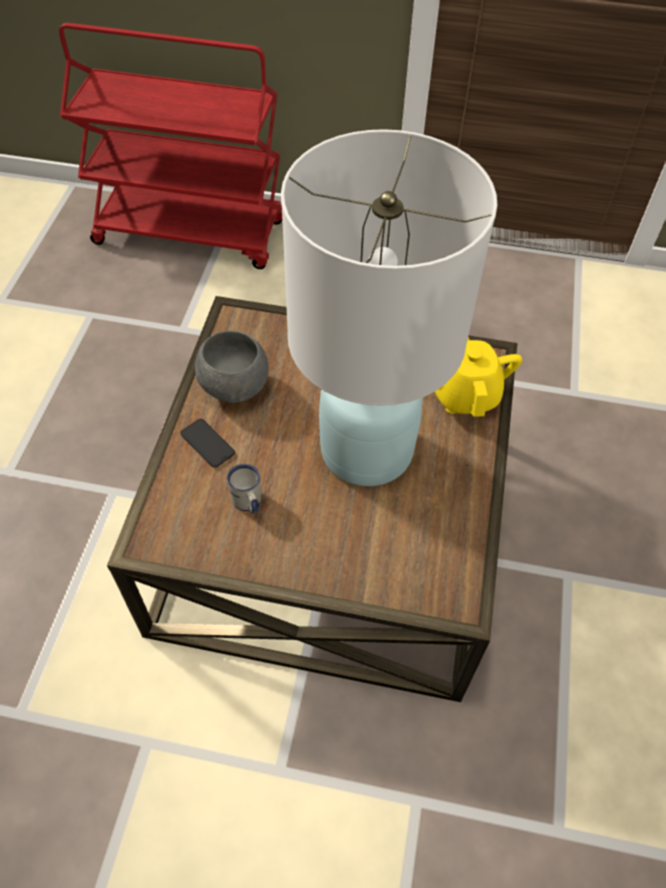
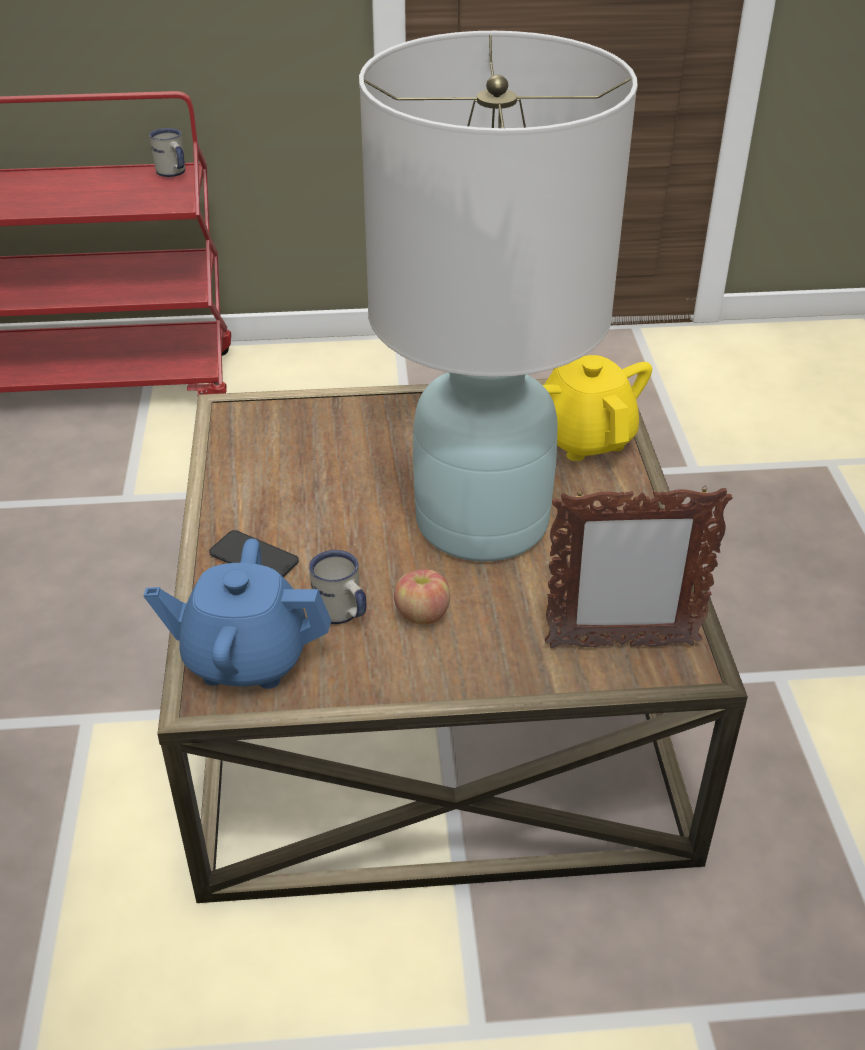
camera: 15 degrees left, 15 degrees down
grey bowl [195,331,269,403] -> none
none -> blue teapot [143,538,331,689]
none -> white mug [149,128,185,177]
none -> apple [394,569,450,624]
none -> picture frame [545,487,732,648]

